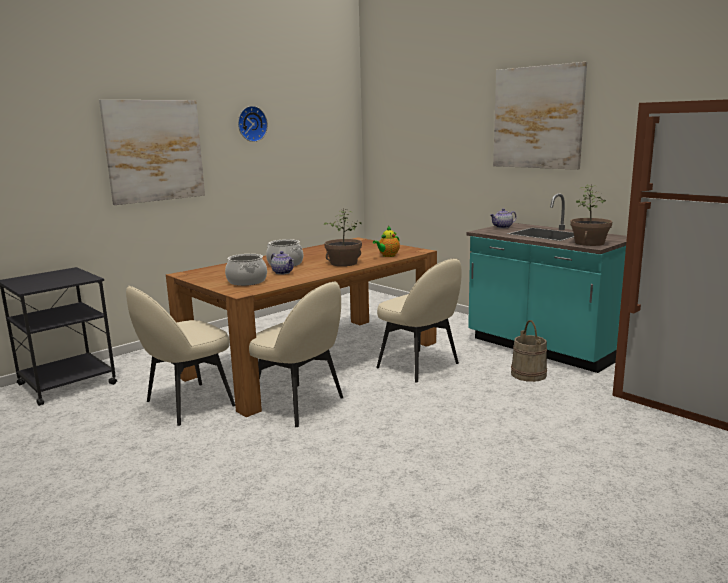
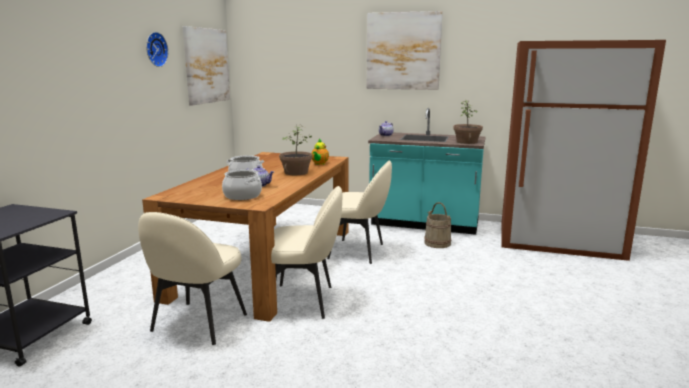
camera: 30 degrees left, 0 degrees up
picture [99,100,205,205] -> picture moved to [183,26,230,106]

